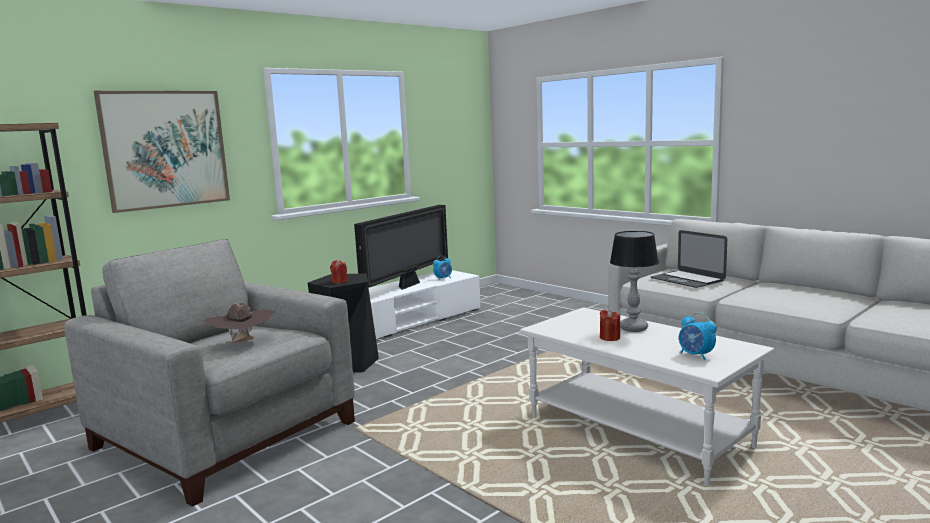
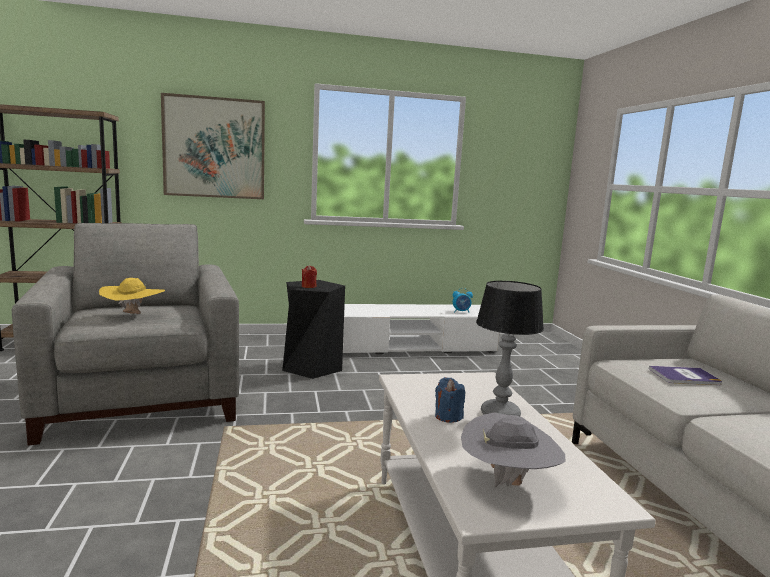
camera: 30 degrees right, 0 degrees up
brown hat [204,303,275,342] -> yellow hat [99,278,165,314]
television [354,205,448,290] -> none
red candle [600,309,620,341] -> blue candle [435,377,465,423]
laptop [651,230,727,288] -> book [649,366,722,385]
alarm clock [679,312,717,360] -> grey hat [461,412,565,487]

